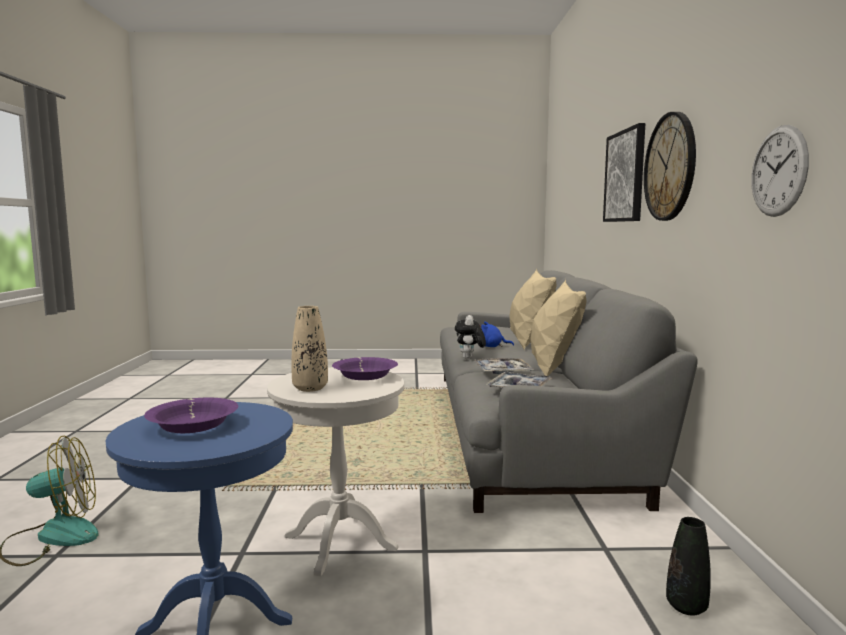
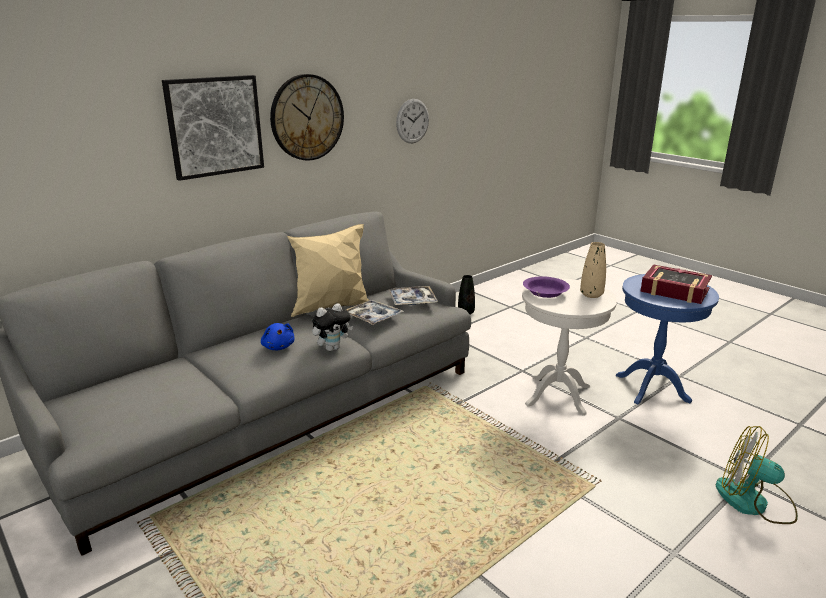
camera: 130 degrees left, 15 degrees up
purple bowl [144,398,238,433] -> book [640,265,712,304]
beige pillow [509,269,557,350] -> none

